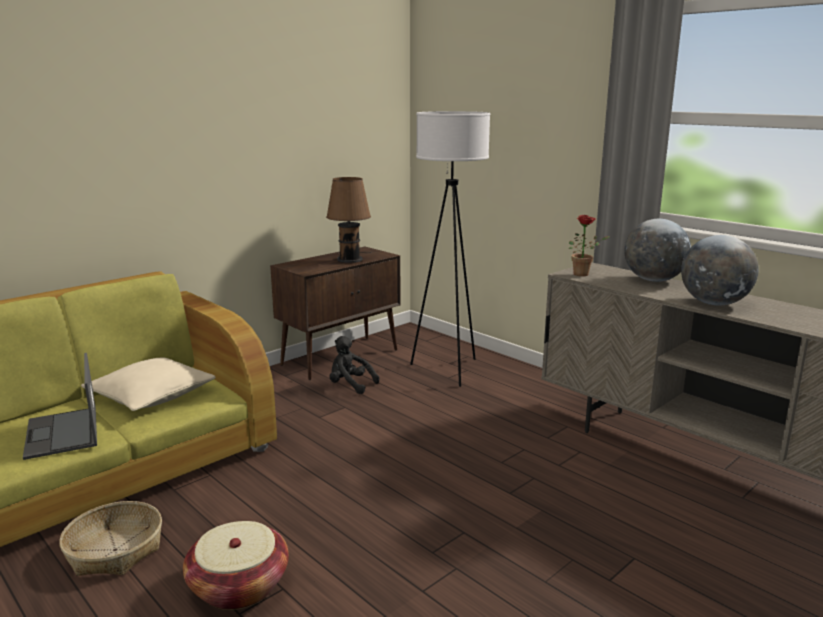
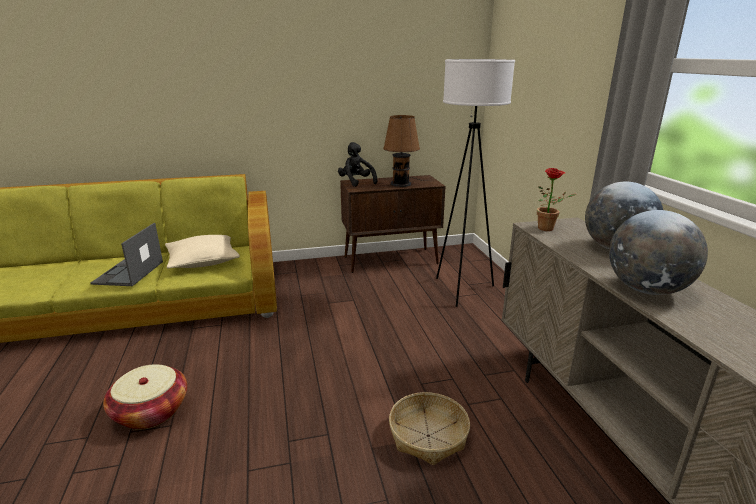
camera: 30 degrees right, 5 degrees up
basket [59,501,162,576] -> basket moved to [389,392,470,465]
black plush toy [330,336,379,394] -> black plush toy moved to [338,142,377,187]

